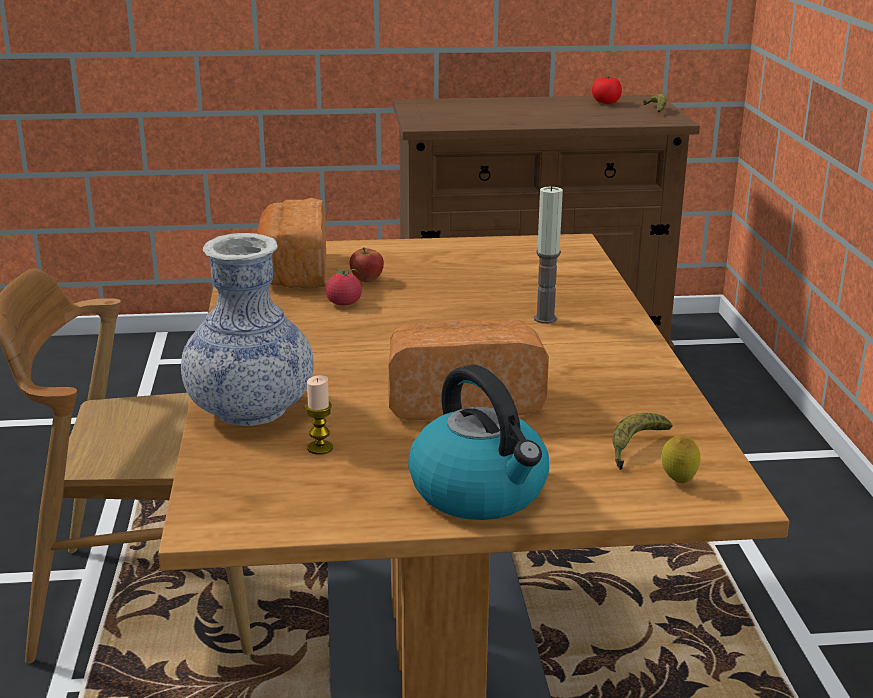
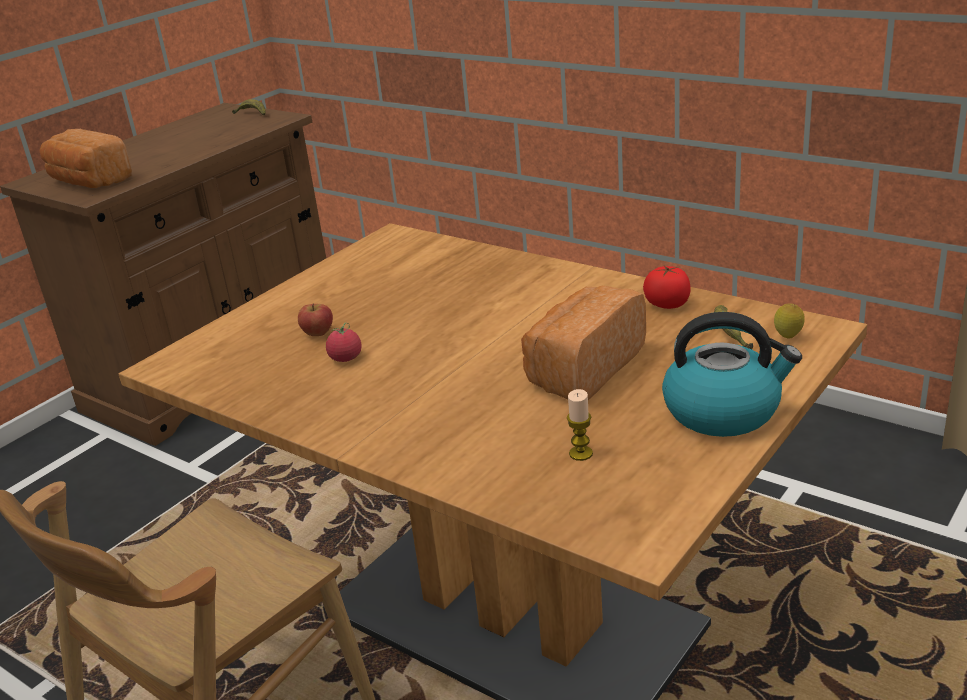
camera: 45 degrees left, 5 degrees up
vase [181,233,314,426] -> none
bread [257,198,326,289] -> bread moved to [39,129,132,188]
candle [534,185,563,324] -> none
tomato [592,76,622,104] -> tomato moved to [643,266,691,309]

